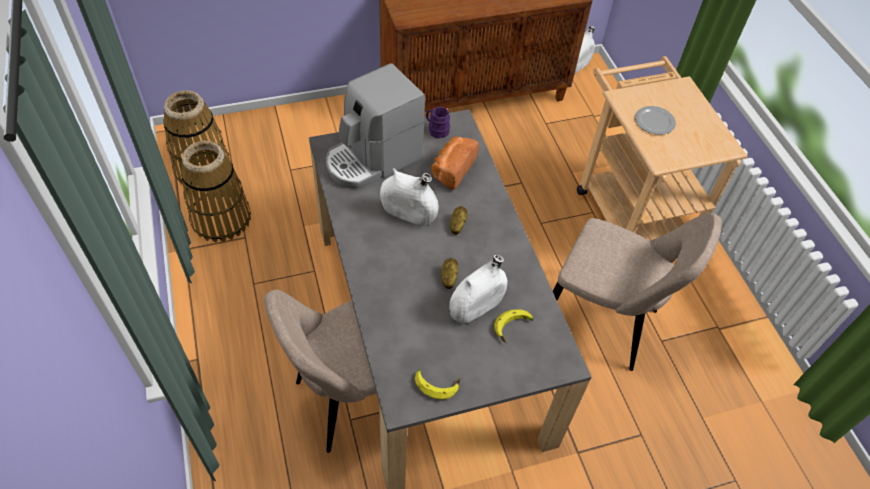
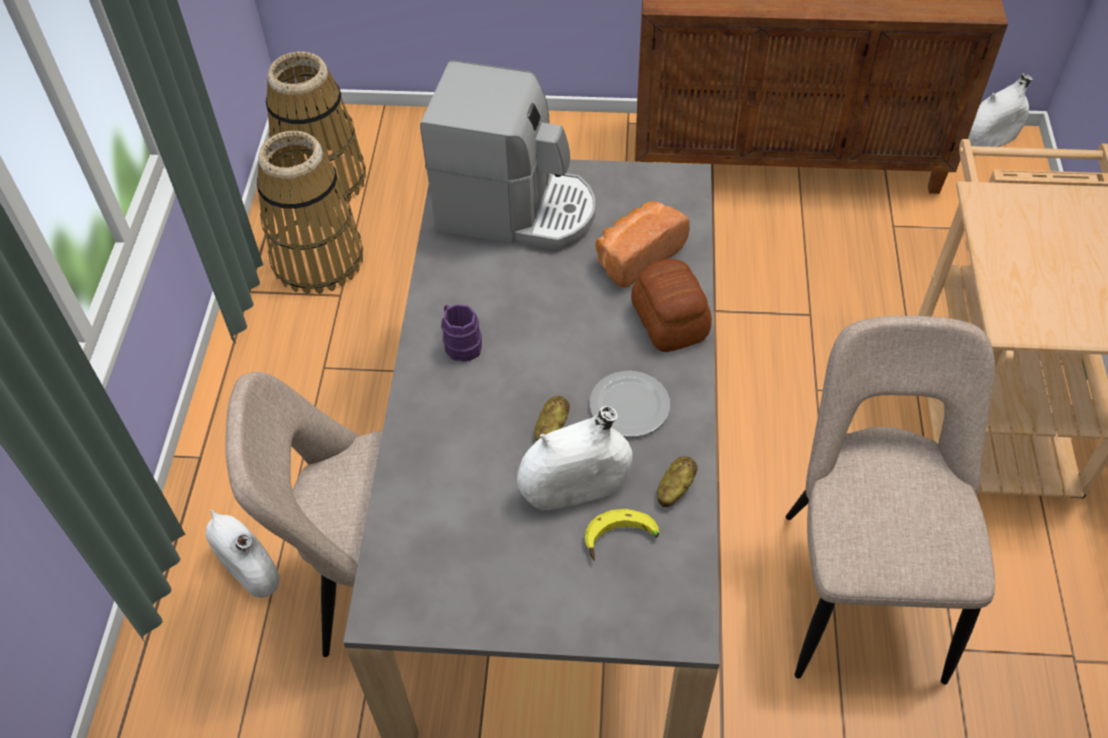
camera: 25 degrees right, 0 degrees up
coffee machine [326,63,425,188] -> coffee machine turned 150 degrees counterclockwise [420,60,595,250]
white vase [380,168,439,226] -> white vase moved to [206,510,279,598]
banana [415,370,460,400] -> none
purple mug [426,107,450,138] -> purple mug moved to [441,304,482,362]
potato [450,206,467,235] -> potato moved to [657,456,698,507]
beige chair [553,213,722,371] -> beige chair turned 135 degrees counterclockwise [786,316,995,684]
plate [635,106,676,135] -> plate moved to [590,371,670,437]
none -> bread [631,259,712,352]

